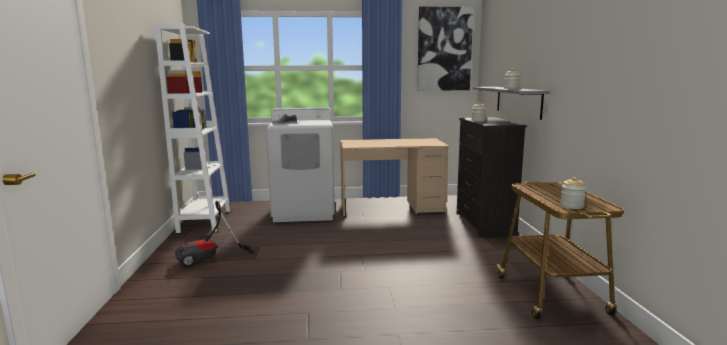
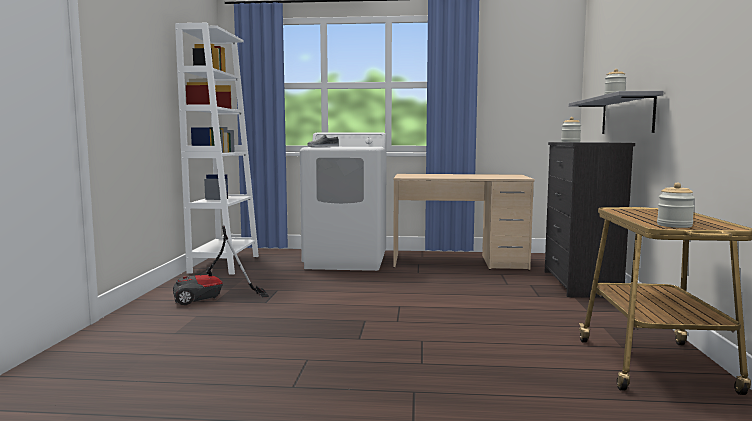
camera: 10 degrees right, 5 degrees down
picture [417,7,473,91] -> none

